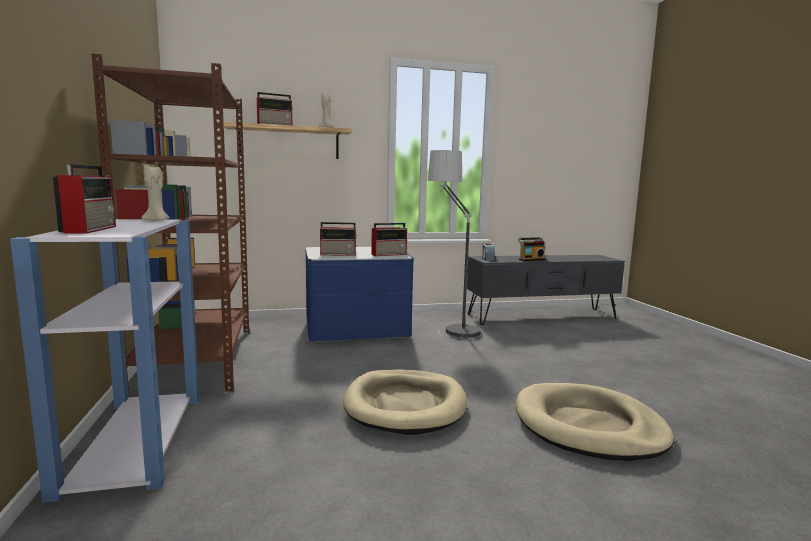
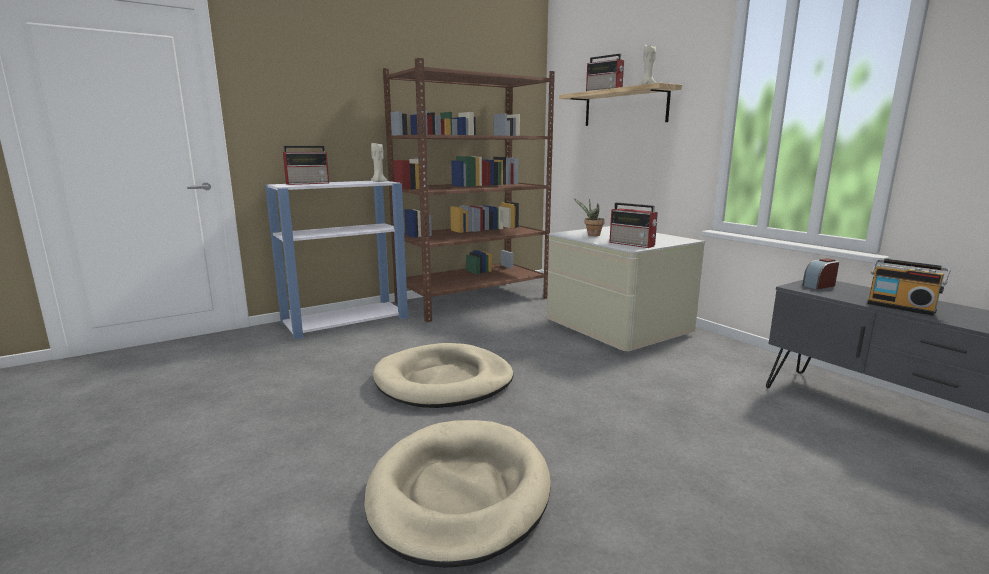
camera: 70 degrees right, 5 degrees up
blue nightstand [305,247,414,342] -> beige nightstand [547,226,705,351]
radio [320,222,358,256] -> potted plant [574,198,605,236]
floor lamp [428,150,481,340] -> none

